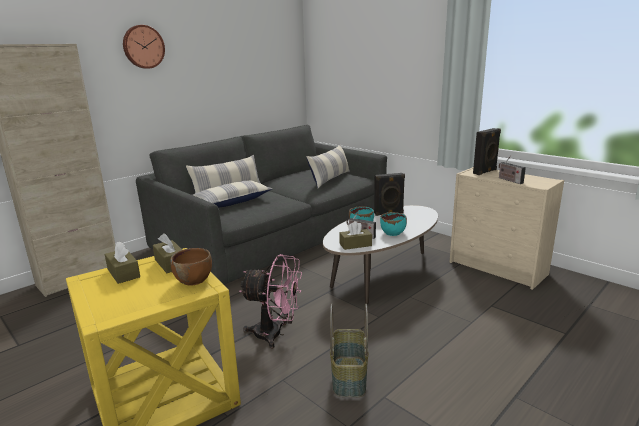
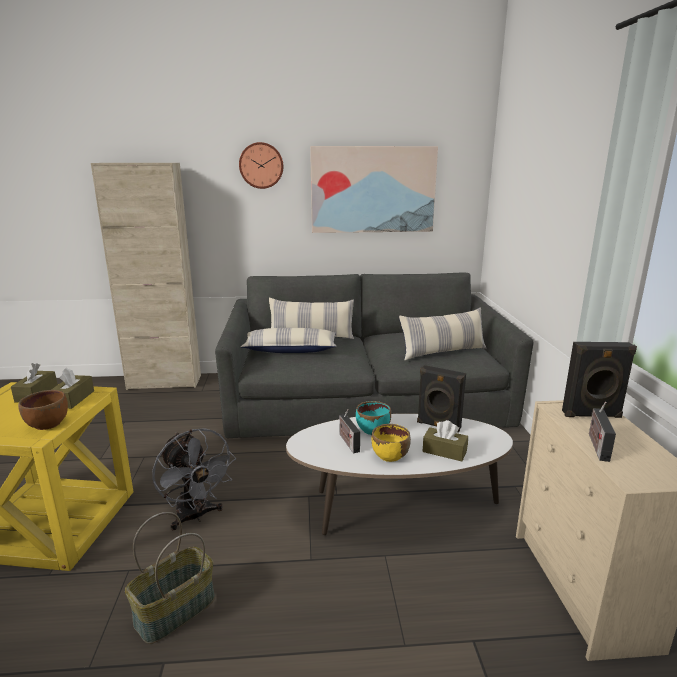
camera: 40 degrees right, 0 degrees up
pink fan [239,254,302,349] -> grey fan [152,428,236,530]
brown tissue box [339,221,372,250] -> brown tissue box moved to [423,420,468,461]
turquoise bowl [380,212,407,236] -> yellow bowl [371,424,411,462]
none -> picture [310,146,438,233]

